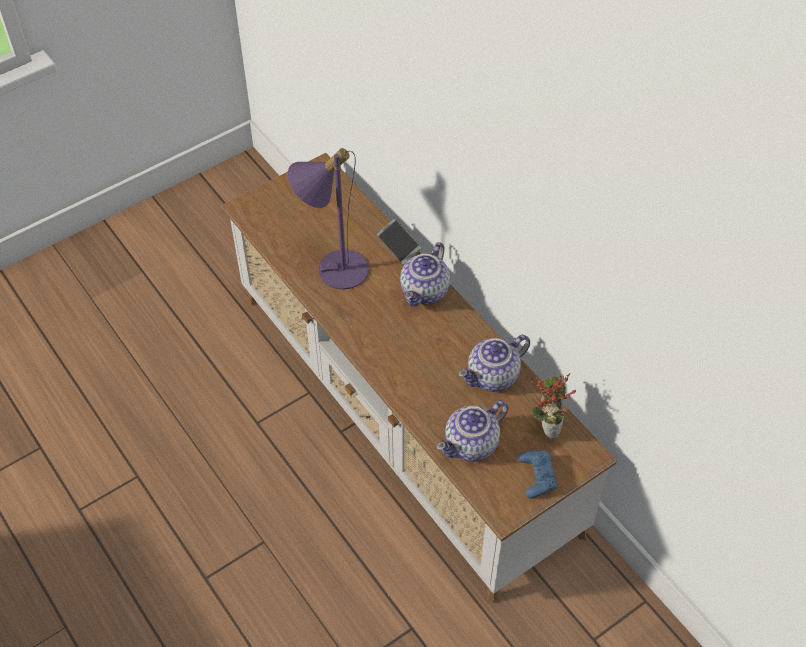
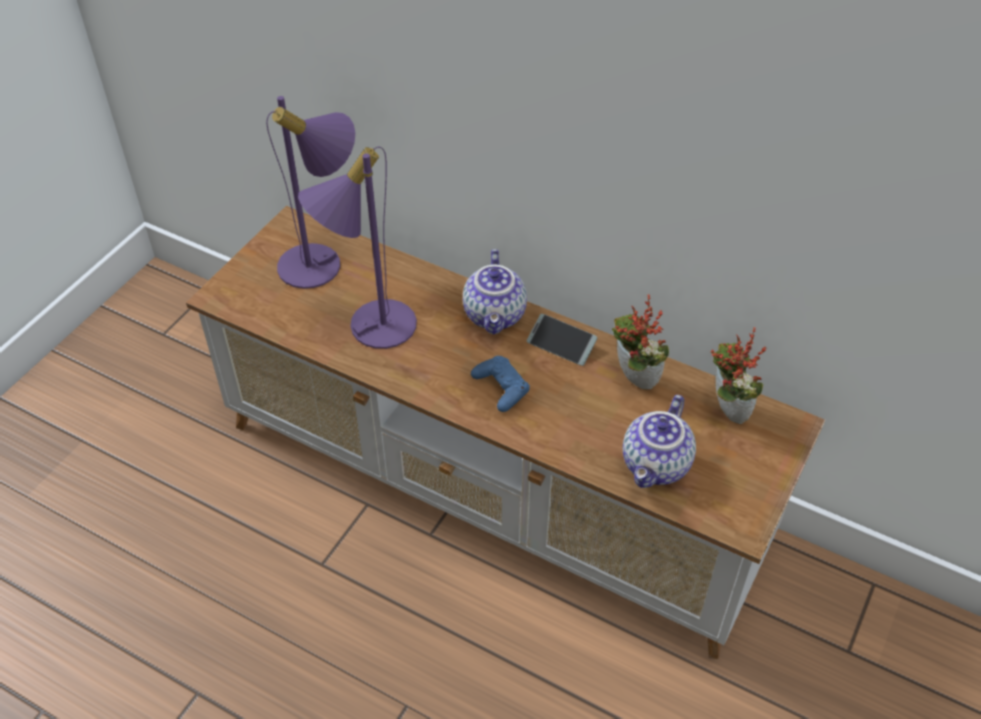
camera: 25 degrees left, 5 degrees down
phone [377,219,421,264] -> phone moved to [527,314,598,366]
teapot [458,335,530,392] -> potted plant [612,294,669,390]
blue game controller [518,450,558,499] -> blue game controller moved to [471,356,530,412]
none -> purple table lamp [266,96,355,289]

